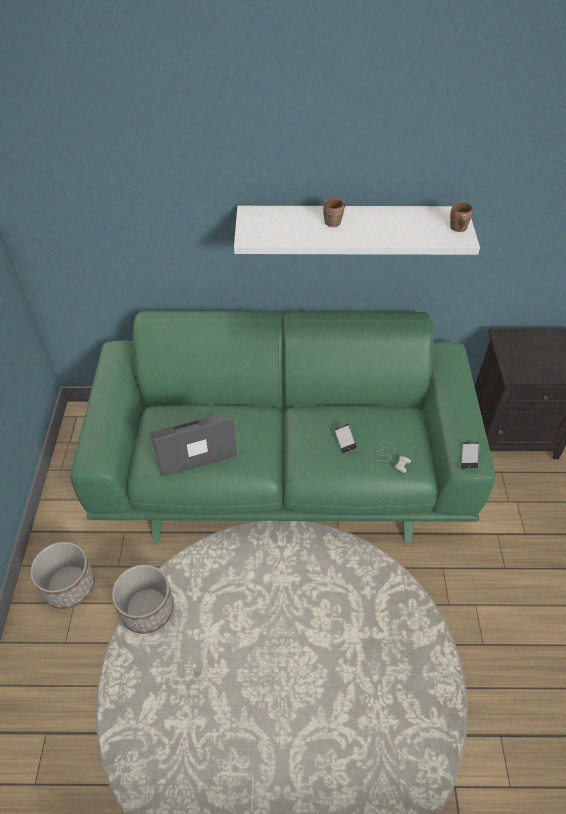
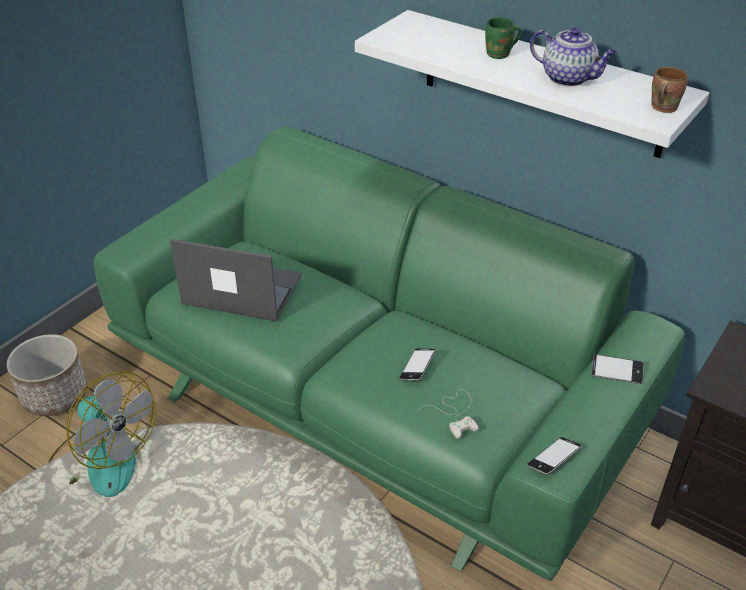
camera: 35 degrees right, 10 degrees down
planter [112,565,174,634] -> fan [48,371,156,497]
brown mug [323,198,346,227] -> green mug [485,17,522,59]
none -> teapot [530,28,617,87]
none -> phone [591,354,644,384]

